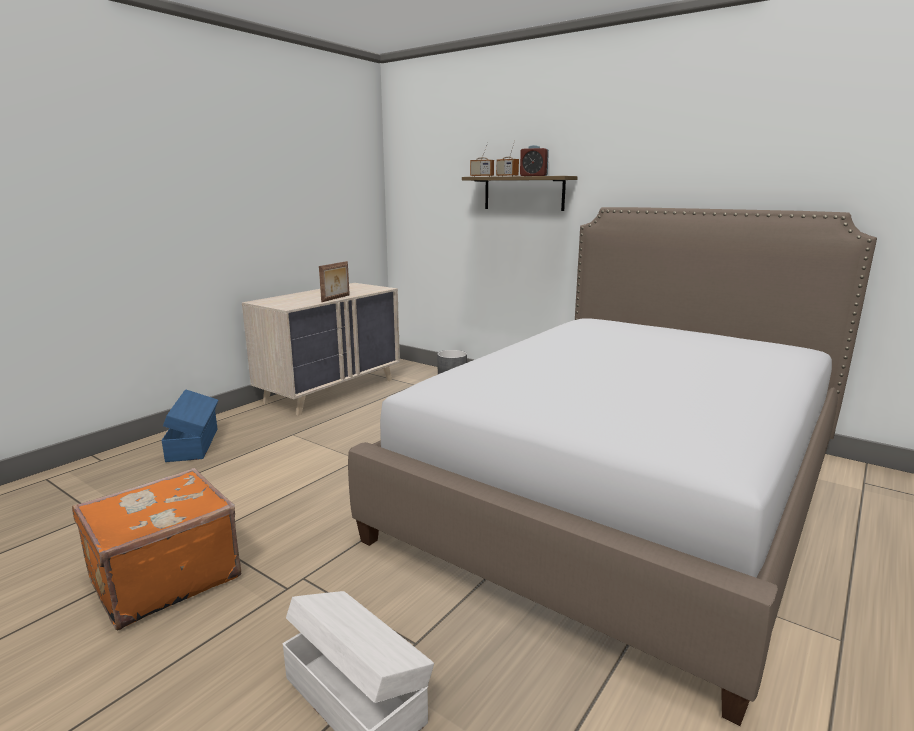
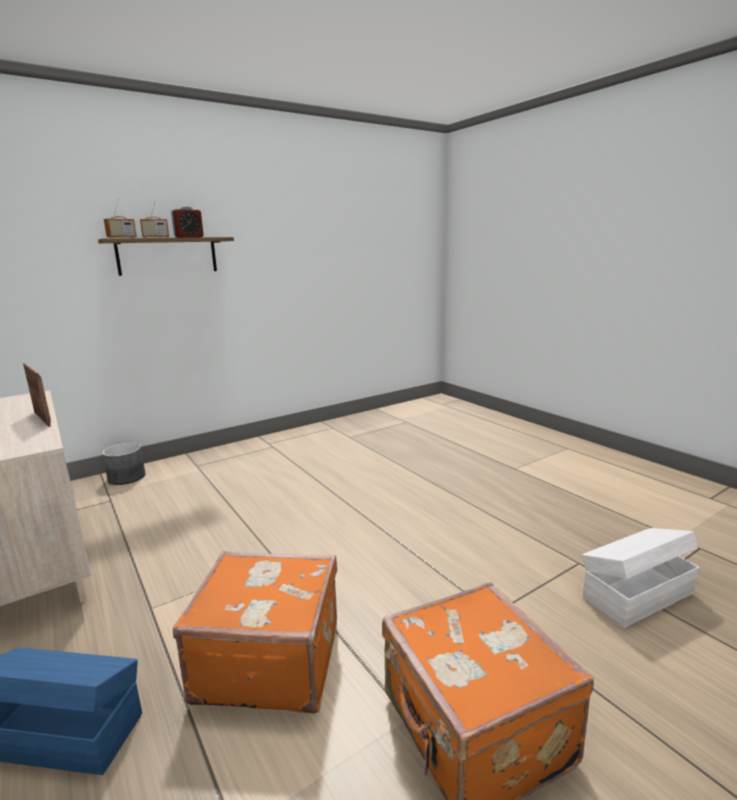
camera: 70 degrees left, 0 degrees up
bed [348,207,877,726] -> none
none -> orange suitcase [173,551,337,714]

